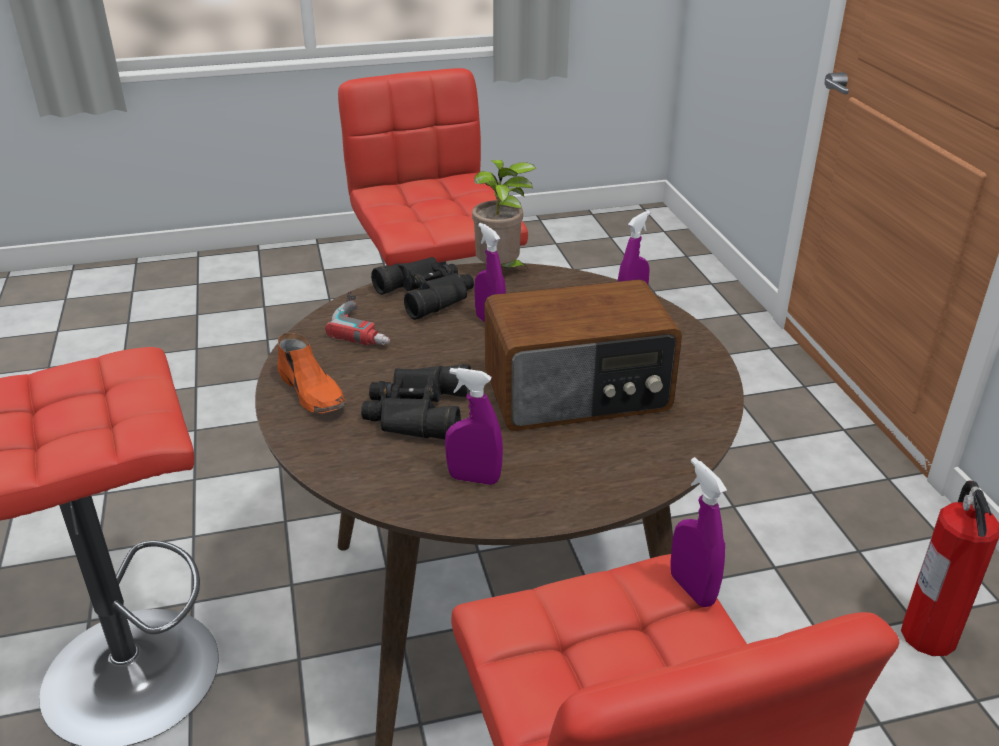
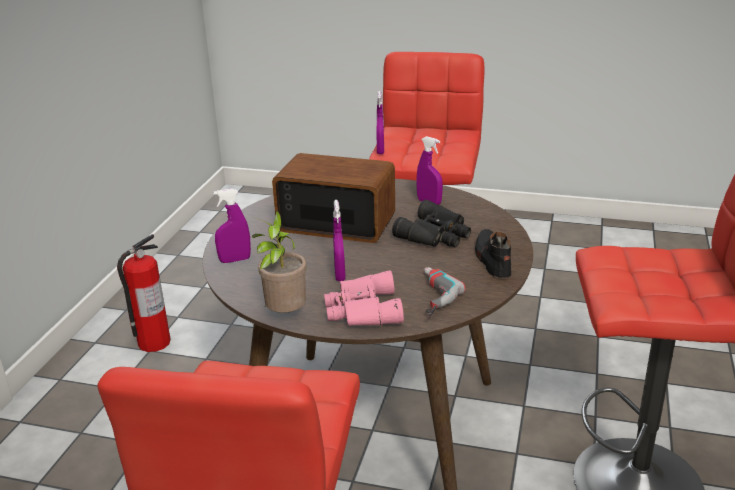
camera: 150 degrees left, 5 degrees down
orange shoe [278,333,346,413] -> black shoe [475,229,511,278]
black binoculars [371,257,474,320] -> pink binoculars [324,270,404,326]

